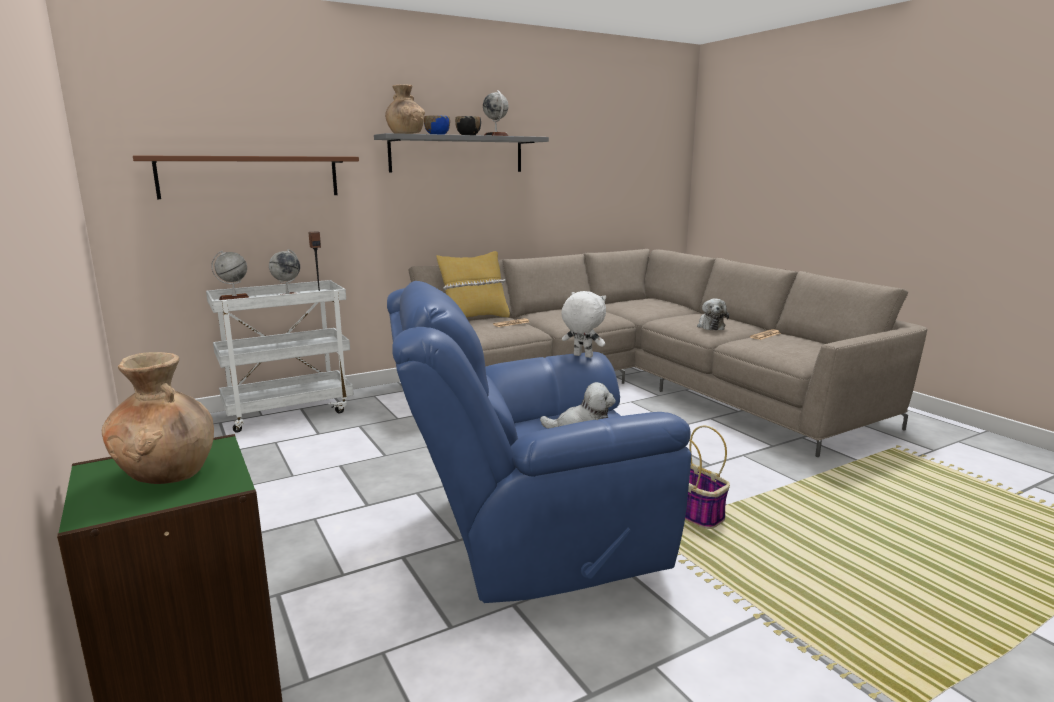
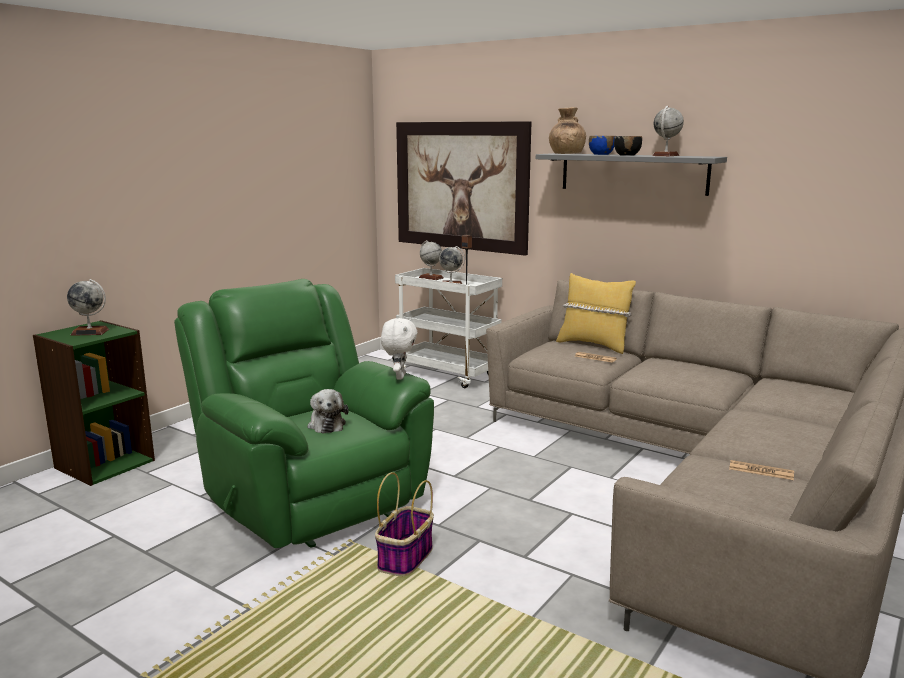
camera: 65 degrees right, 0 degrees up
brown vase [102,352,214,484] -> globe [67,279,109,336]
brown shelf [133,155,359,199] -> picture [396,121,531,256]
blue armchair [387,281,691,603] -> green armchair [174,279,434,548]
plush toy [697,298,729,330] -> none

